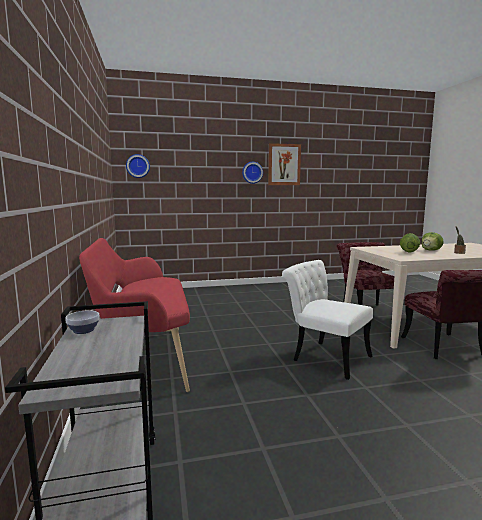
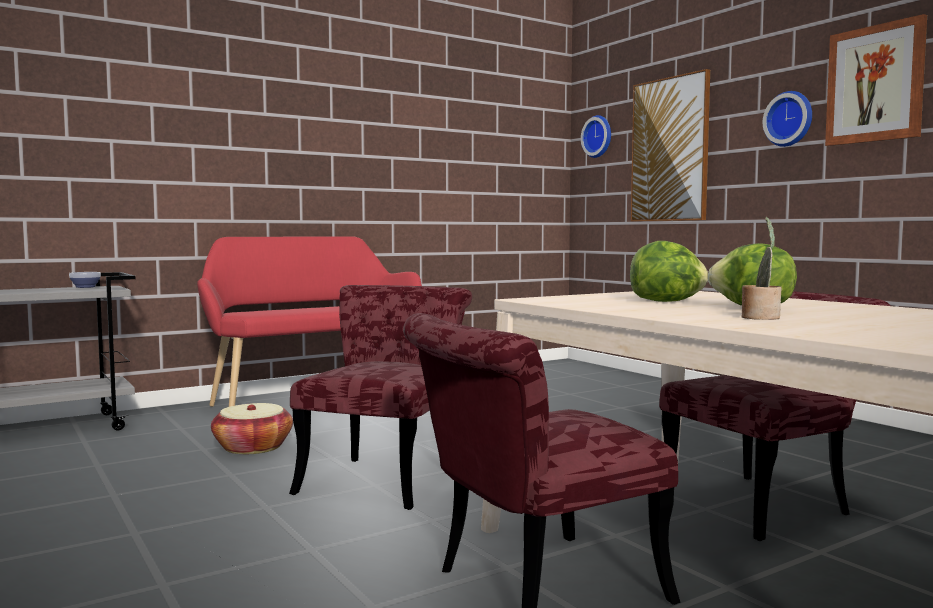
camera: 70 degrees right, 5 degrees down
white chair [282,260,373,380] -> red chair [289,285,472,510]
none -> basket [211,403,293,454]
none -> picture [631,69,710,221]

